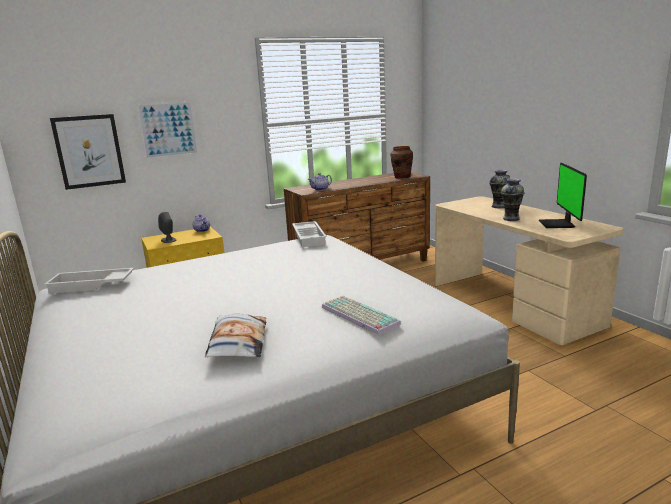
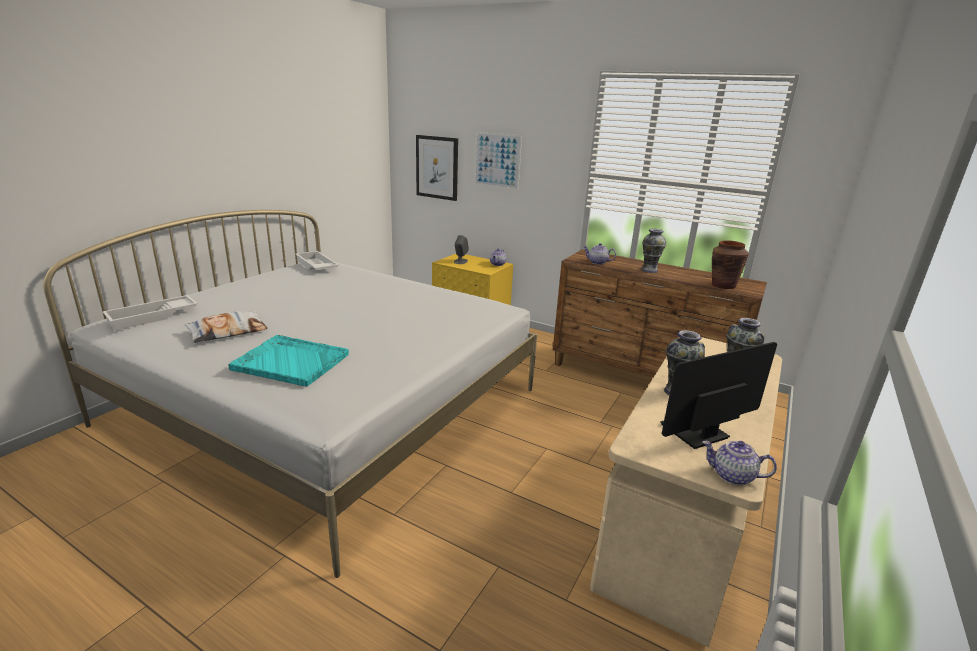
camera: 55 degrees right, 5 degrees up
white tray [292,221,327,247] -> white tray moved to [102,295,198,330]
keyboard [322,296,401,335] -> turquoise tray [228,335,349,386]
none -> vase [641,229,666,273]
none -> teapot [702,441,777,485]

